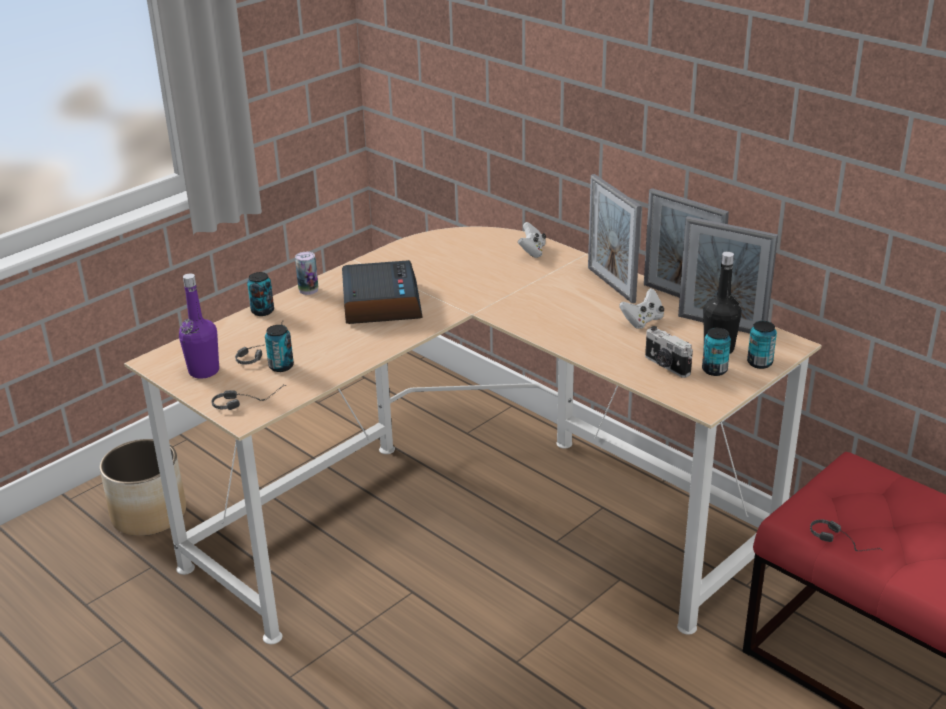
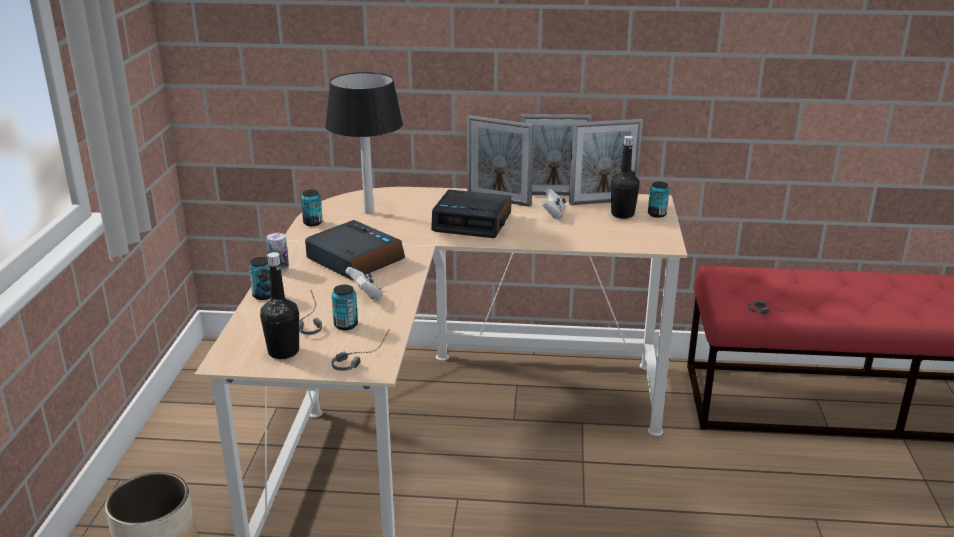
camera: 40 degrees left, 5 degrees down
purple bottle [179,274,219,379] -> black bottle [260,252,299,359]
white game controller [518,222,546,258] -> white game controller moved to [345,267,383,299]
camera [645,326,693,378] -> none
can [702,328,731,376] -> can moved to [301,190,323,226]
none -> black table lamp [325,72,403,214]
none -> alarm clock [431,189,511,238]

